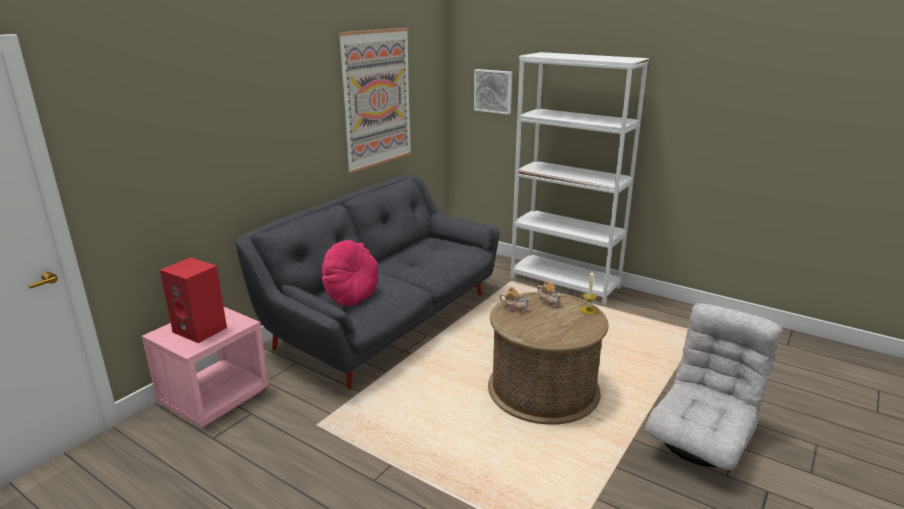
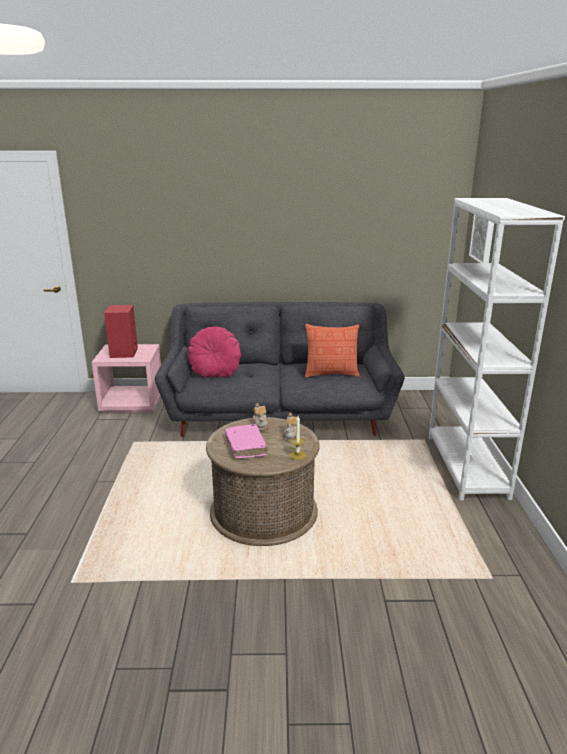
camera: 55 degrees right, 0 degrees up
picture [338,28,412,174] -> none
grey armchair [645,303,782,470] -> none
none -> pink book [225,424,268,458]
none -> orange pillow [305,324,360,377]

